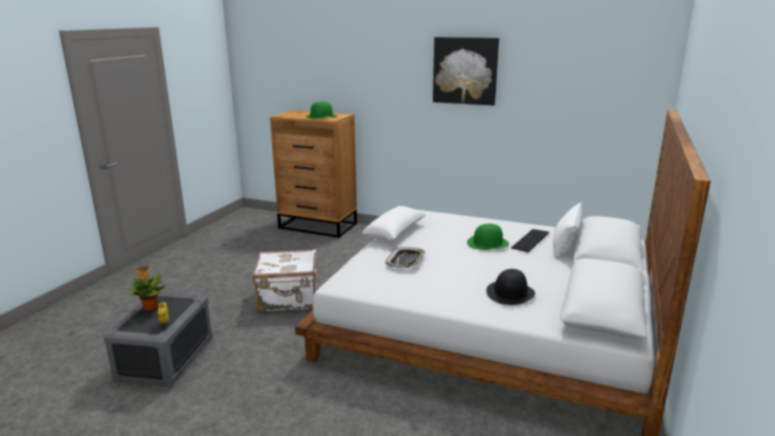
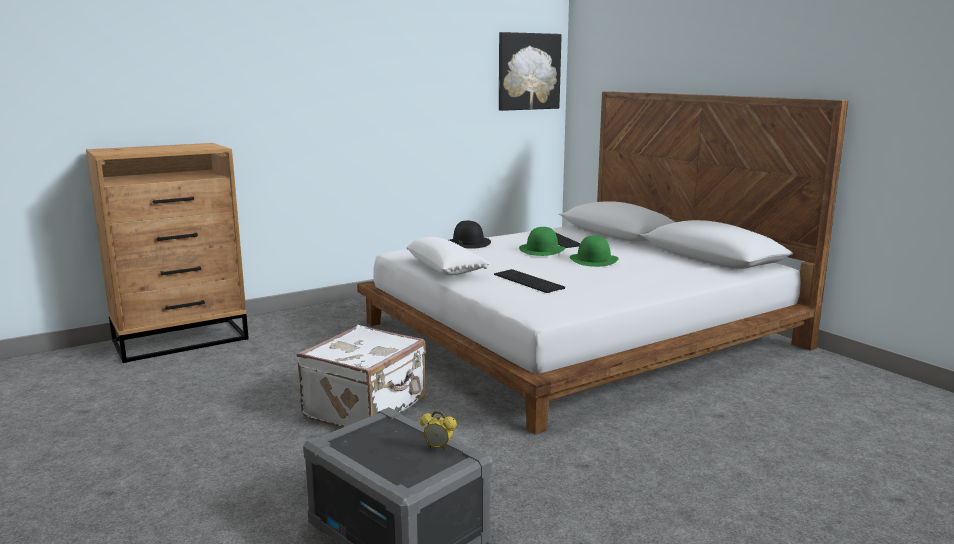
camera: 55 degrees left, 5 degrees down
potted plant [128,266,166,311] -> none
green hat [306,101,338,119] -> green hat moved to [570,235,618,267]
tray [386,247,425,268] -> keyboard [494,269,565,293]
picture [433,37,499,106] -> picture moved to [499,32,562,111]
black hat [486,269,535,305] -> black hat moved to [449,221,491,249]
white pillow [553,203,583,259] -> none

